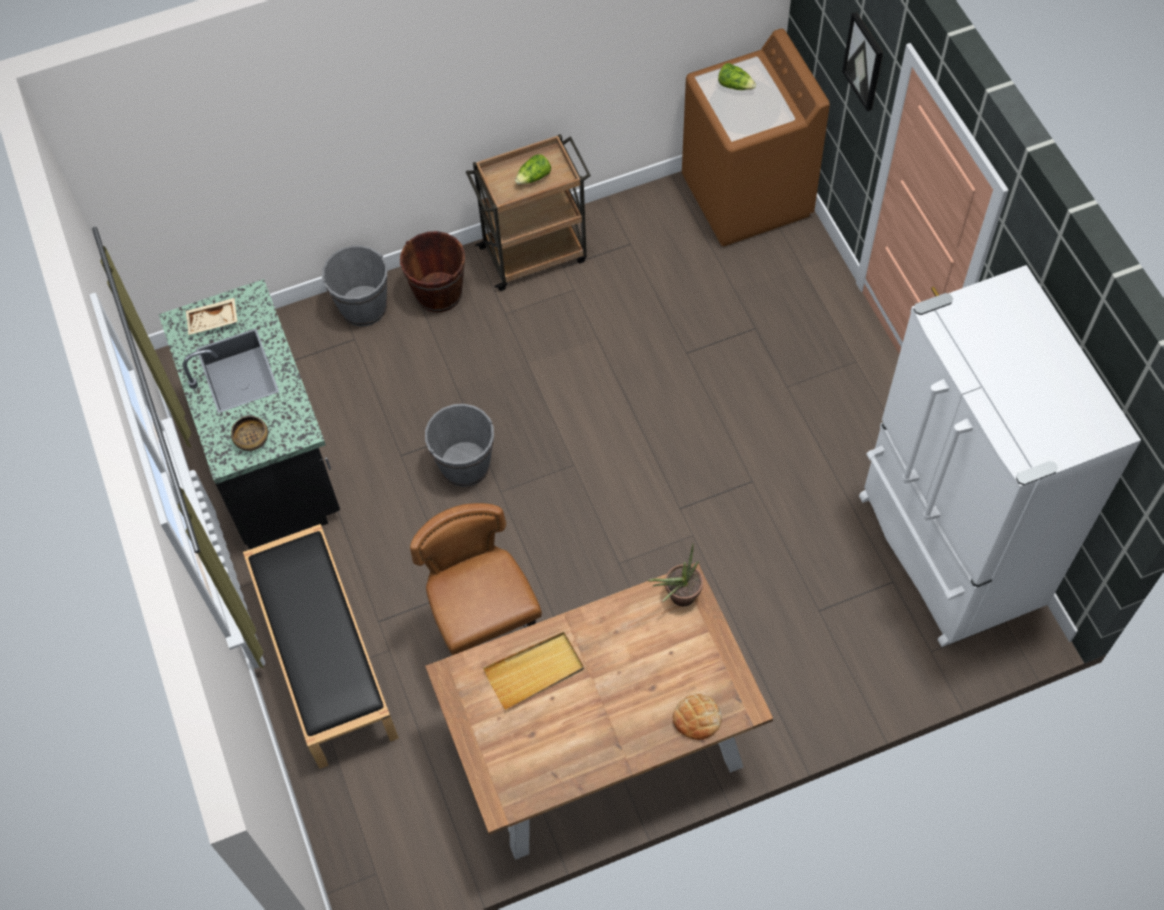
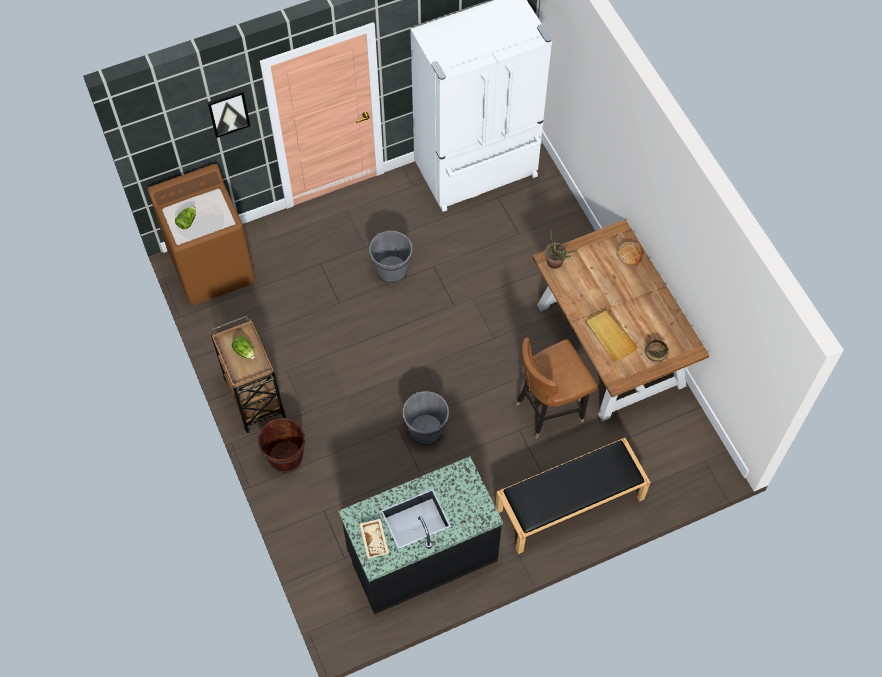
camera: 95 degrees left, 0 degrees up
bowl [231,416,268,451] -> bowl moved to [645,339,669,362]
grey bucket [322,245,388,326] -> grey bucket moved to [369,231,412,284]

